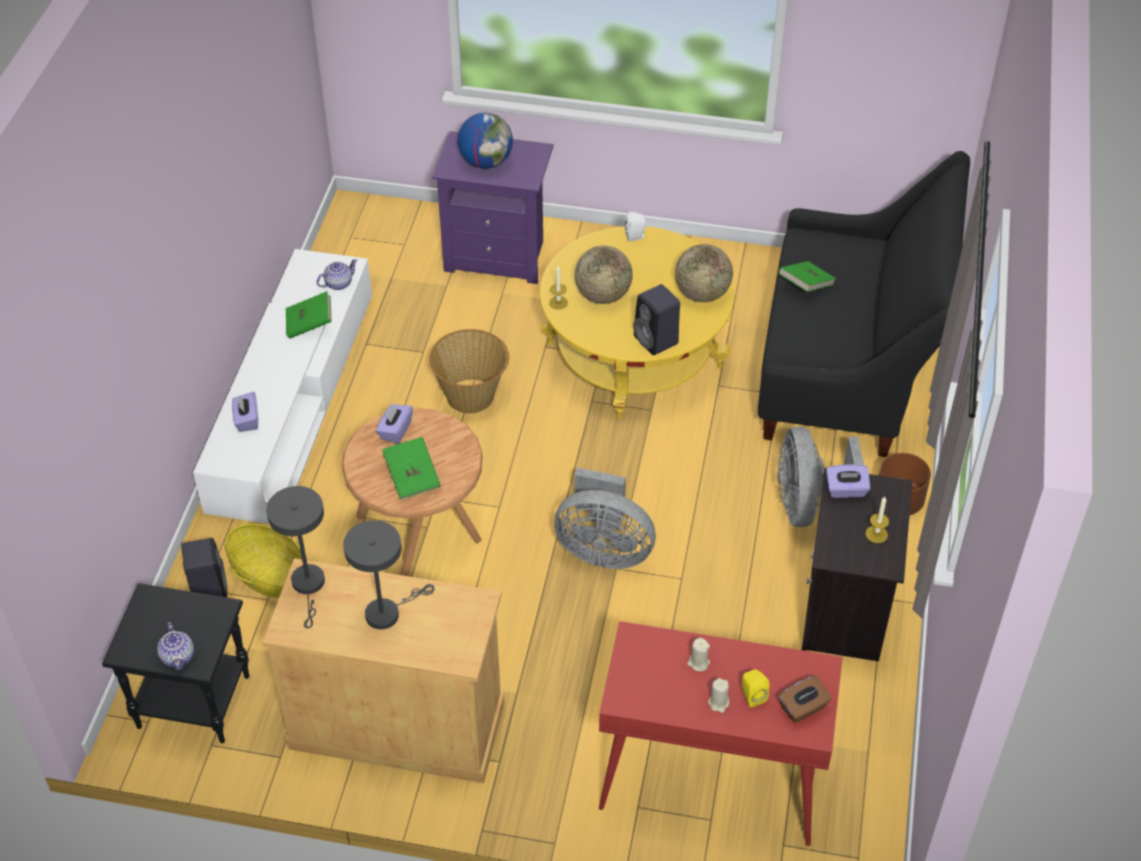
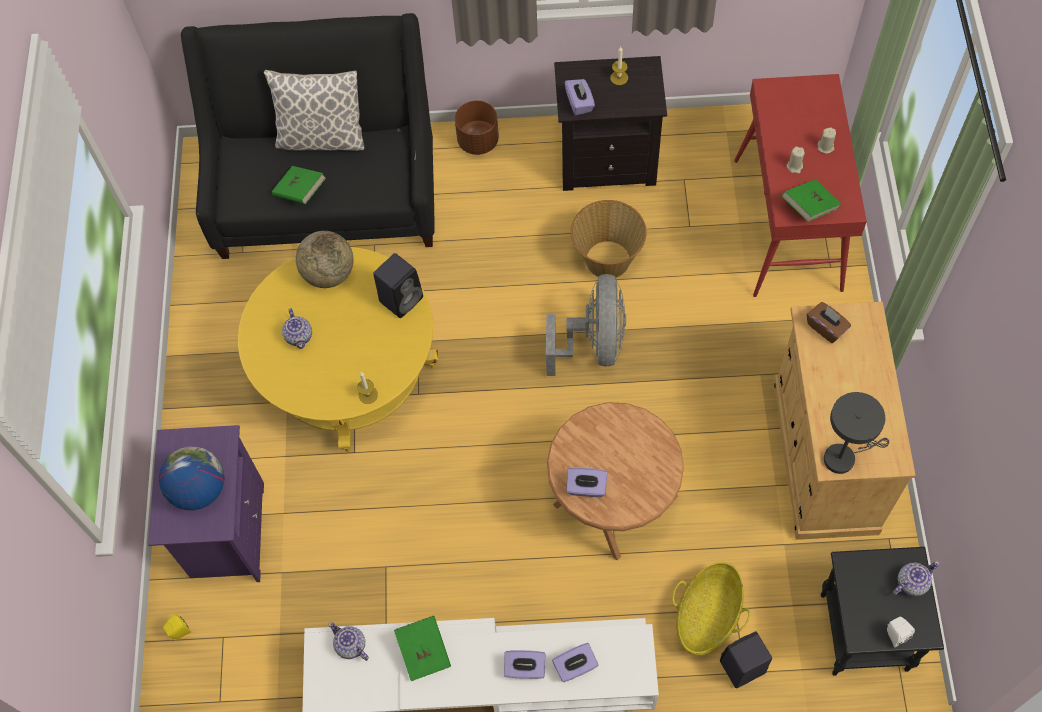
camera: 100 degrees left, 15 degrees up
grey table lamp [343,520,434,629] -> none
green book [382,437,441,500] -> green book moved to [782,179,841,222]
basket [429,329,509,414] -> basket moved to [571,200,647,278]
globe [575,246,633,304] -> none
white speaker [625,212,646,242] -> white speaker moved to [887,617,915,647]
yellow speaker [742,669,770,708] -> yellow speaker moved to [163,614,191,641]
grey fan [778,426,864,527] -> none
brown tissue box [779,675,832,723] -> brown tissue box moved to [807,302,851,343]
none -> pillow [264,70,364,151]
none -> teapot [282,308,312,349]
none -> purple tissue box [504,650,546,679]

